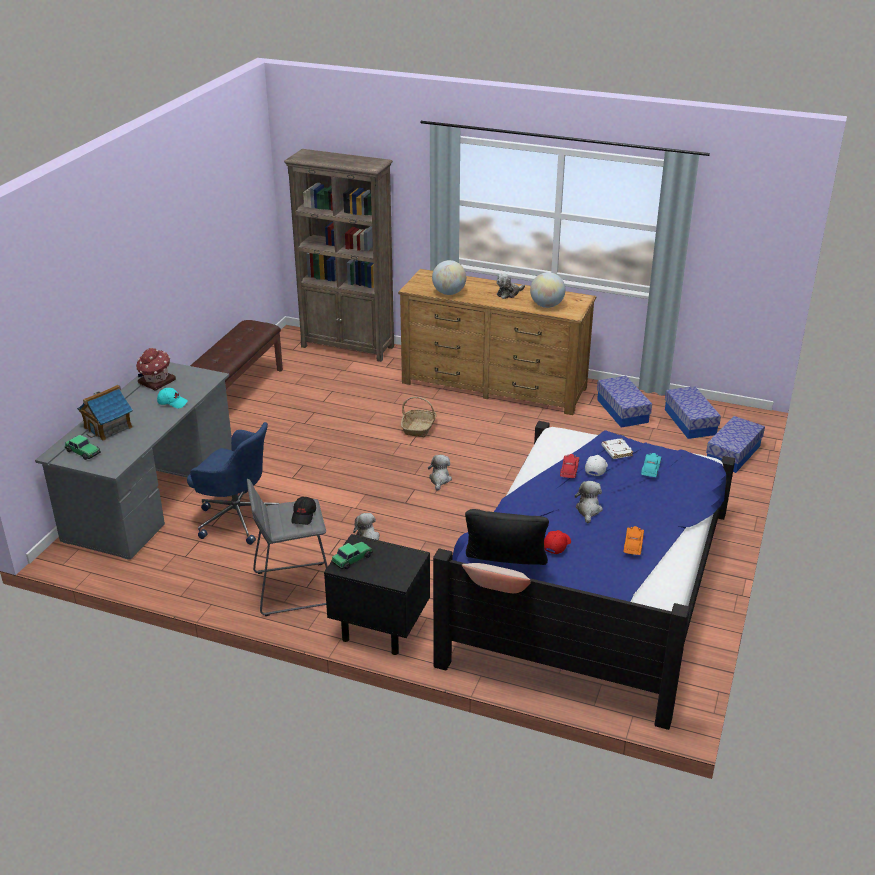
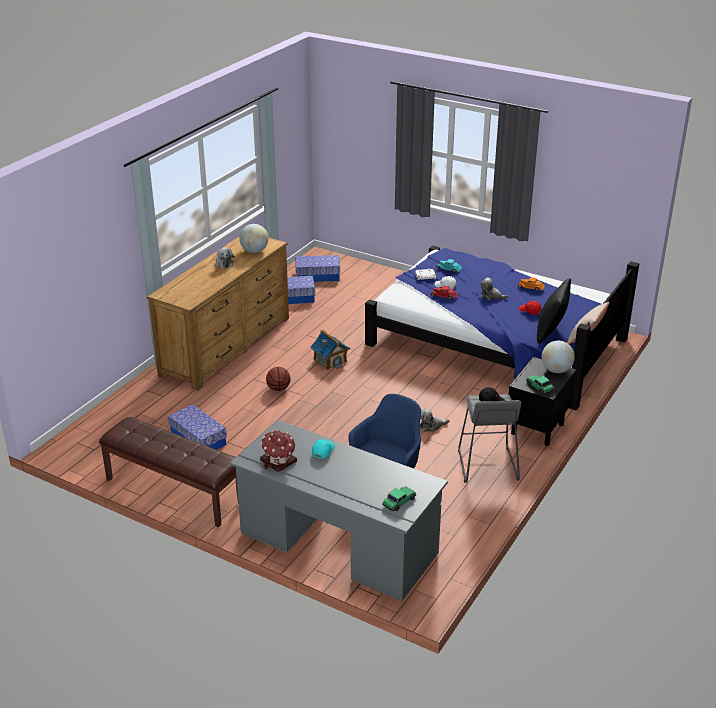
camera: 80 degrees left, 0 degrees up
toy house [77,385,133,441] -> toy house moved to [310,330,350,370]
brown bookcase [284,149,394,362] -> none
basket [401,397,437,437] -> basketball [266,367,290,391]
plush toy [428,455,452,491] -> none
globe [432,260,466,295] -> globe moved to [542,341,575,373]
storage box [706,416,765,473] -> storage box moved to [168,404,227,450]

